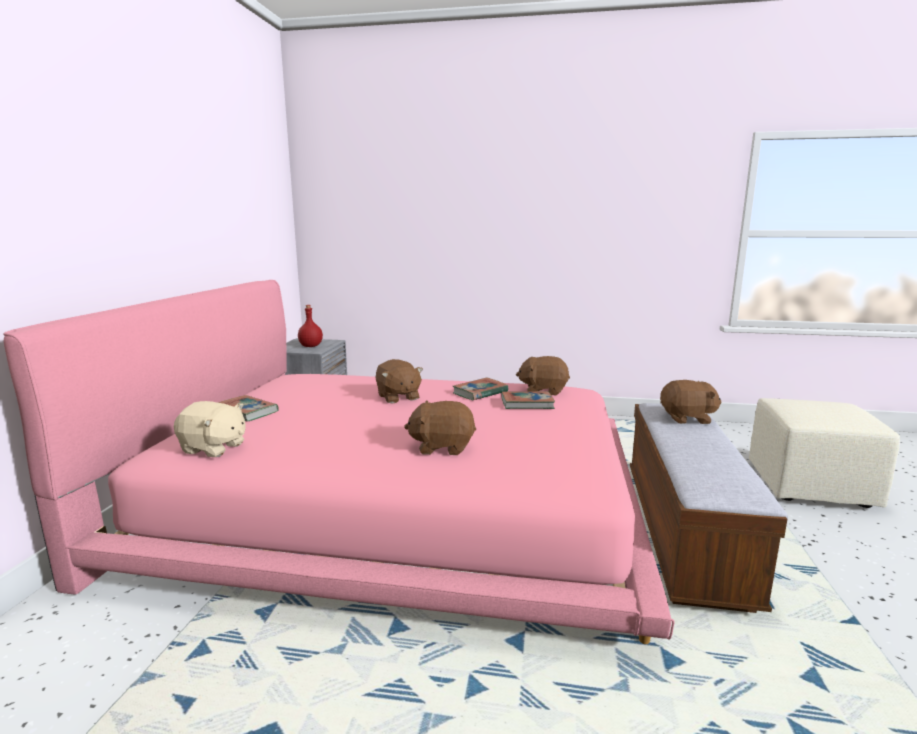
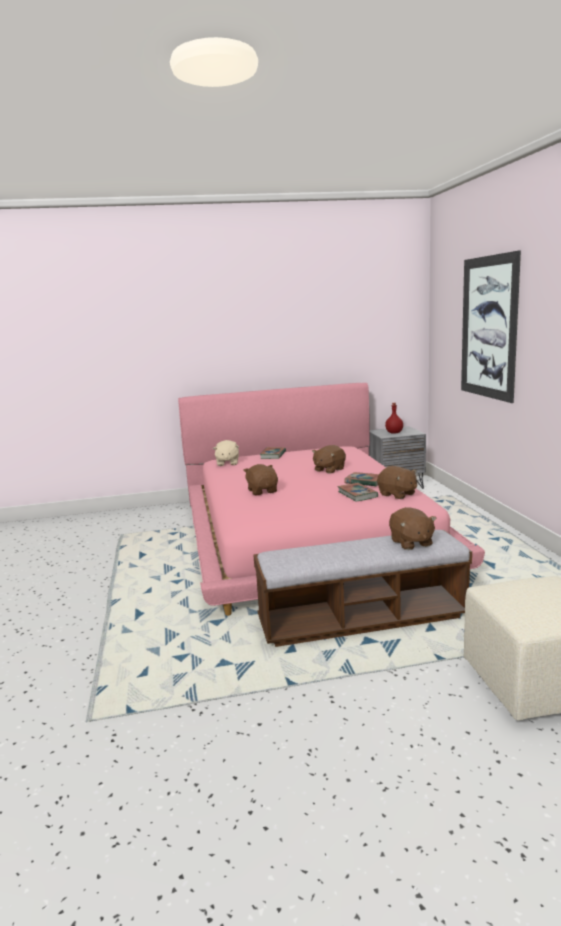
camera: 70 degrees right, 0 degrees up
brown plush toy [516,356,570,395] -> brown plush toy turned 150 degrees clockwise [377,466,417,499]
none -> picture [461,250,521,403]

